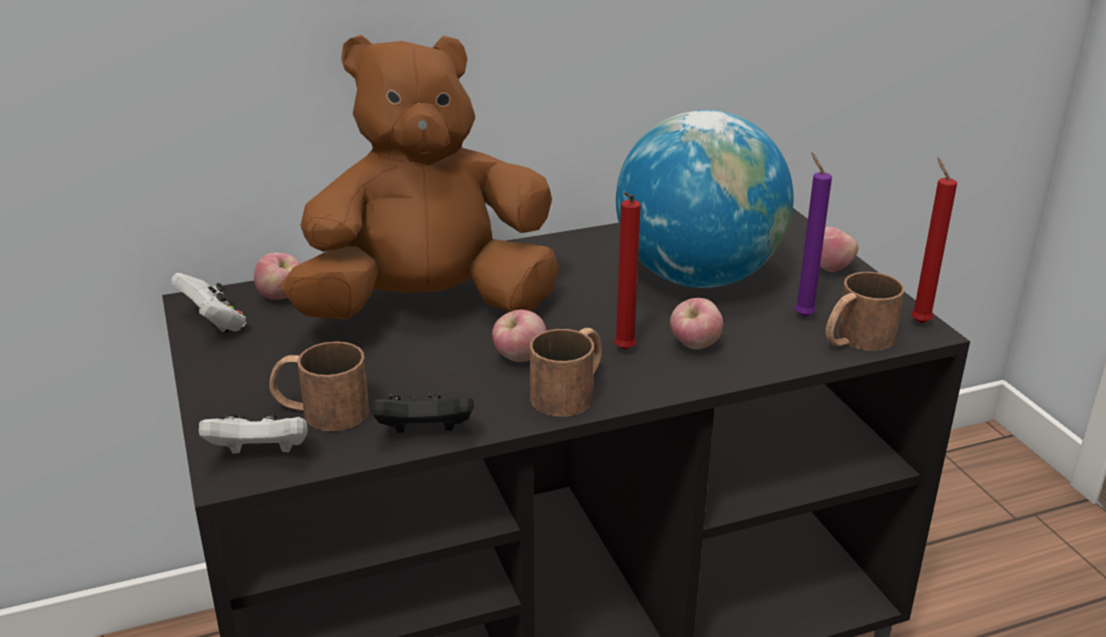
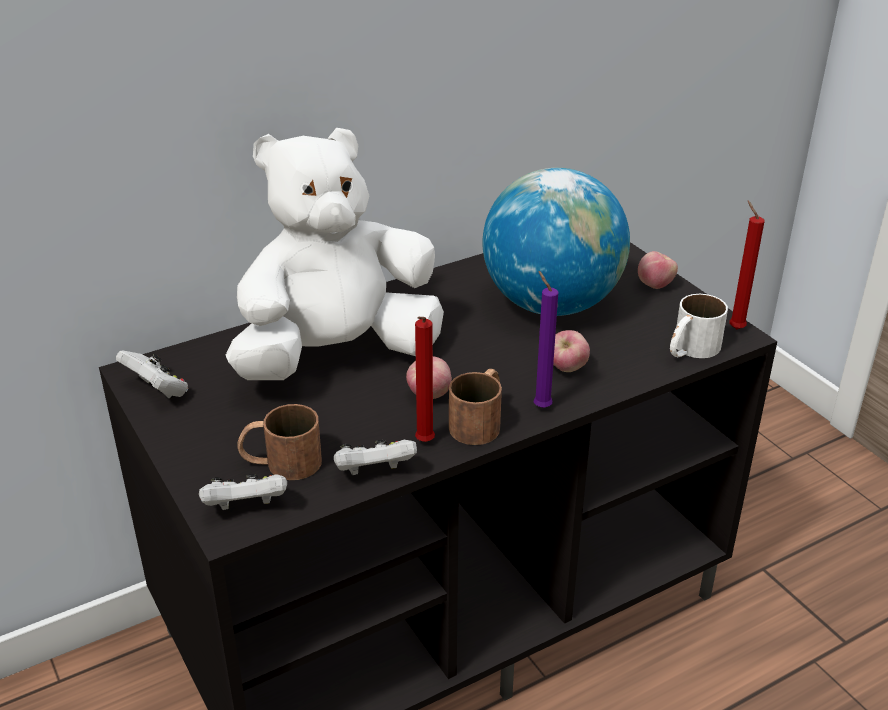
camera: 10 degrees left, 5 degrees up
apple [254,253,301,300] -> none
brown plush toy [282,35,559,320] -> white plush toy [226,128,444,380]
black game controller [371,393,474,433] -> white game controller [334,440,417,475]
red candle [614,192,641,350] -> red candle moved to [415,317,435,442]
purple candle [794,152,832,317] -> purple candle moved to [534,271,558,408]
brown mug [826,272,905,351] -> white mug [670,294,728,358]

